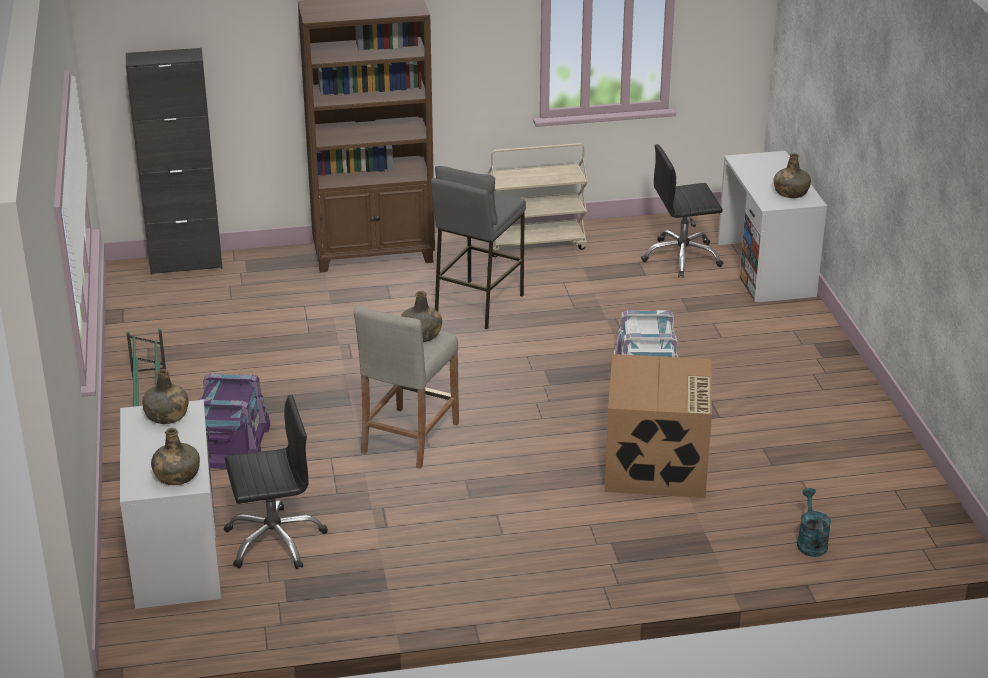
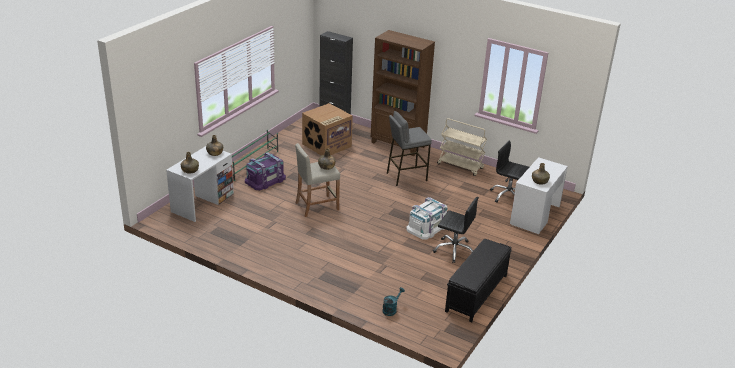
camera: 40 degrees right, 0 degrees up
black office chair [223,394,328,569] -> black office chair moved to [433,197,479,263]
cardboard box [605,354,712,498] -> cardboard box moved to [302,103,353,156]
none -> black bench [445,239,512,323]

